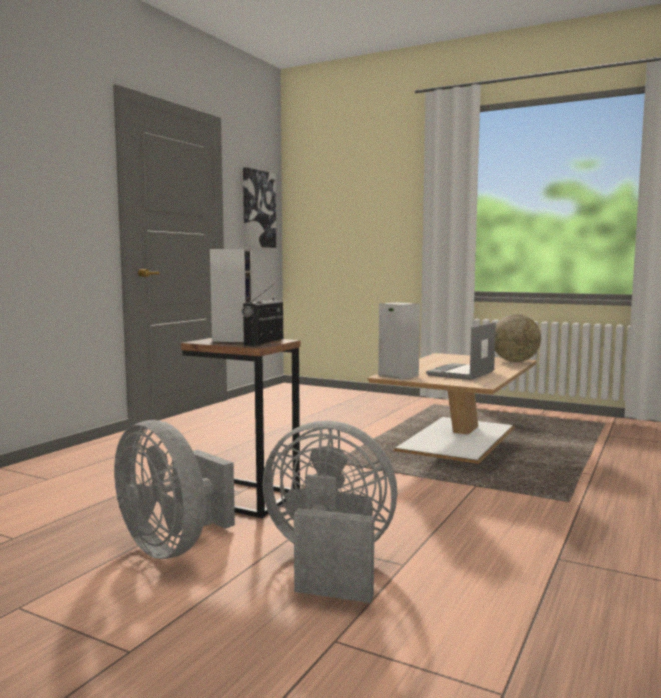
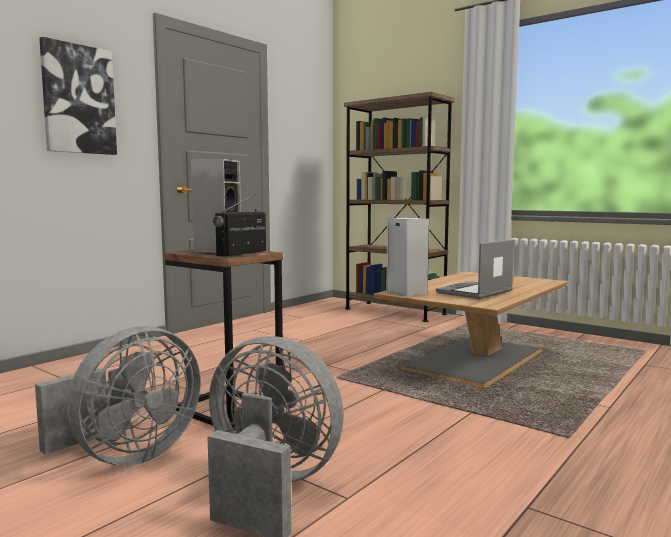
camera: 10 degrees right, 0 degrees up
grey fan [114,420,235,559] -> grey fan turned 105 degrees counterclockwise [35,326,201,466]
picture [243,167,276,248] -> picture moved to [39,37,117,155]
globe [495,314,541,362] -> none
none -> brown bookcase [344,92,455,322]

